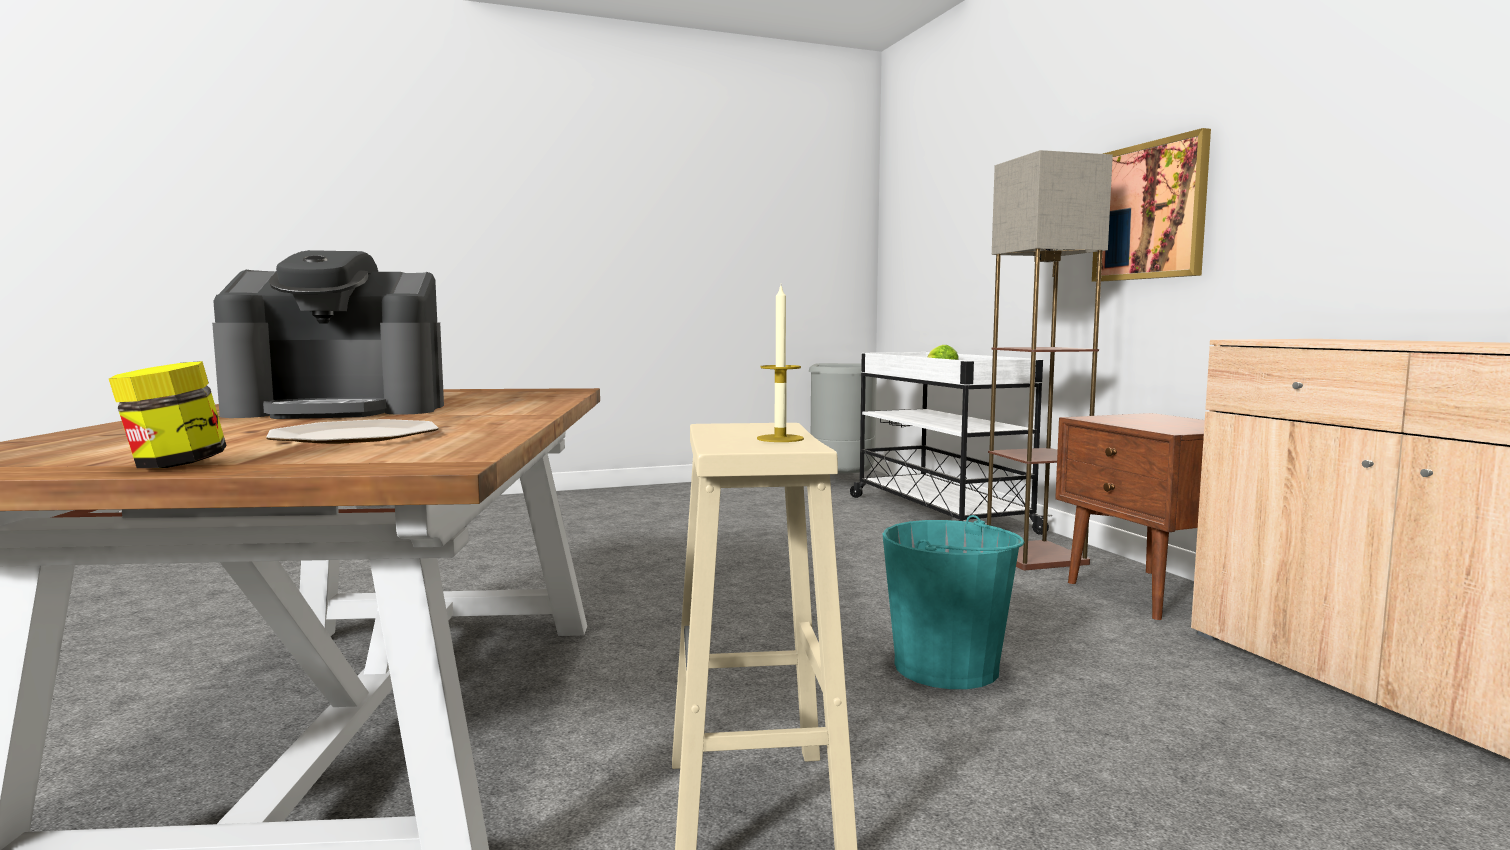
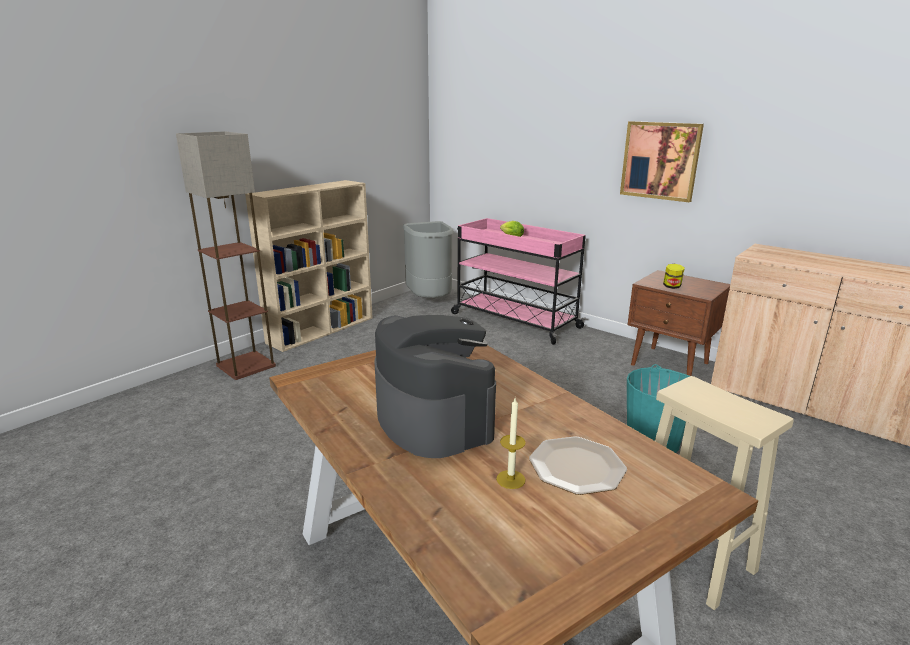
camera: 30 degrees left, 15 degrees up
jar [109,361,227,468] -> jar moved to [663,264,685,289]
coffee machine [212,250,444,419] -> coffee machine turned 75 degrees counterclockwise [374,315,496,458]
candle [757,286,804,442] -> candle moved to [496,398,526,489]
white cart [850,352,1052,535] -> pink cart [451,218,586,345]
floor lamp [987,150,1113,570] -> floor lamp moved to [176,131,276,380]
none -> beige bookcase [245,180,373,352]

